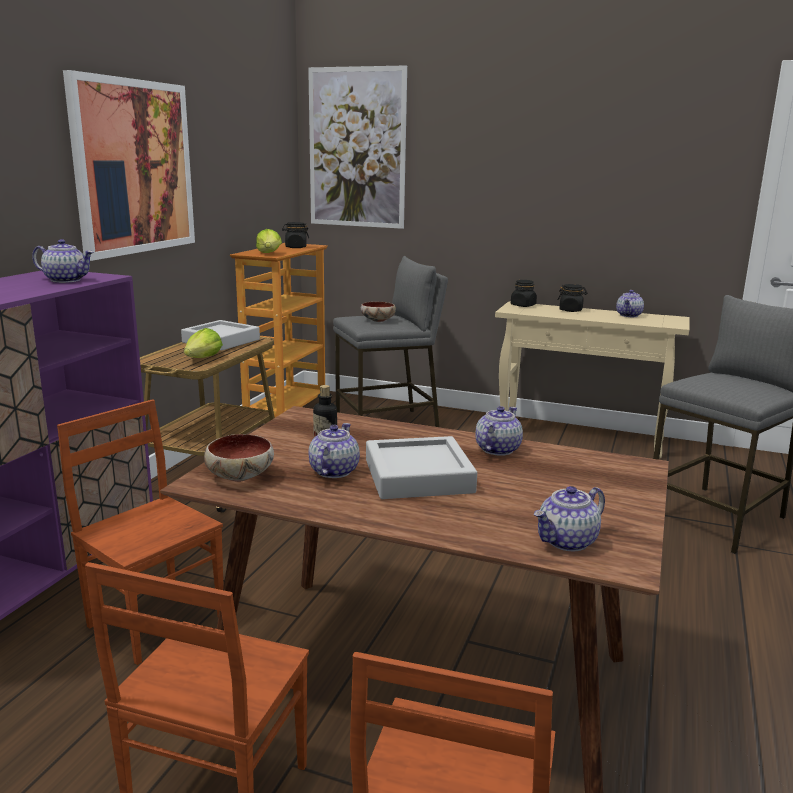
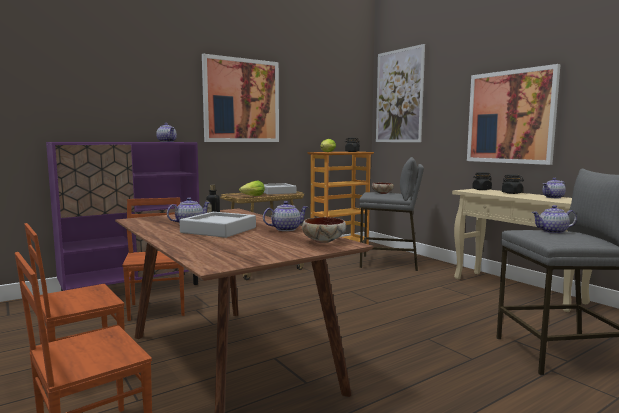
camera: 35 degrees right, 10 degrees down
bowl [204,434,274,482] -> bowl moved to [302,217,346,243]
teapot [534,486,605,551] -> teapot moved to [531,205,577,234]
none -> picture [467,64,561,165]

